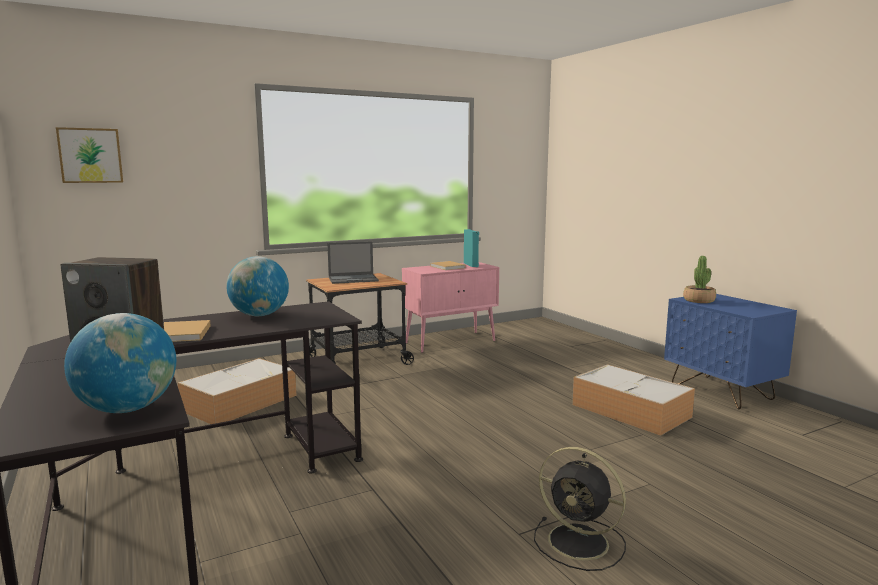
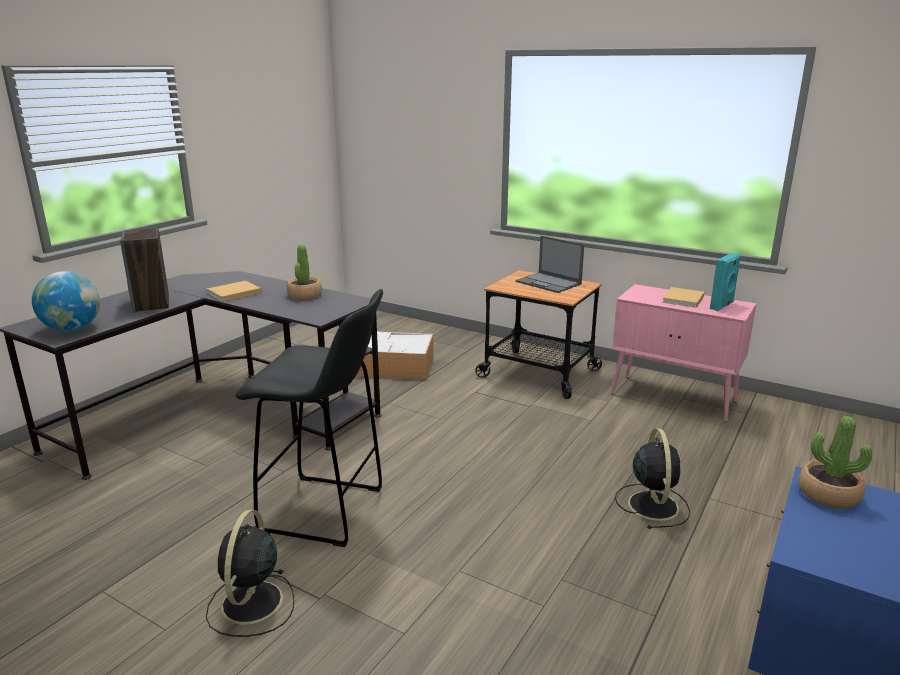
camera: 60 degrees right, 10 degrees up
picture [56,127,123,183] -> none
globe [226,256,289,316] -> potted plant [287,245,322,300]
storage box [572,364,695,436] -> none
none -> black stool [235,289,383,547]
none -> black fan [615,428,690,529]

